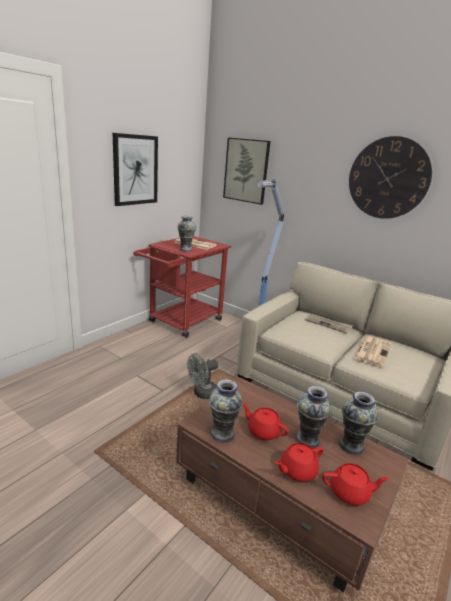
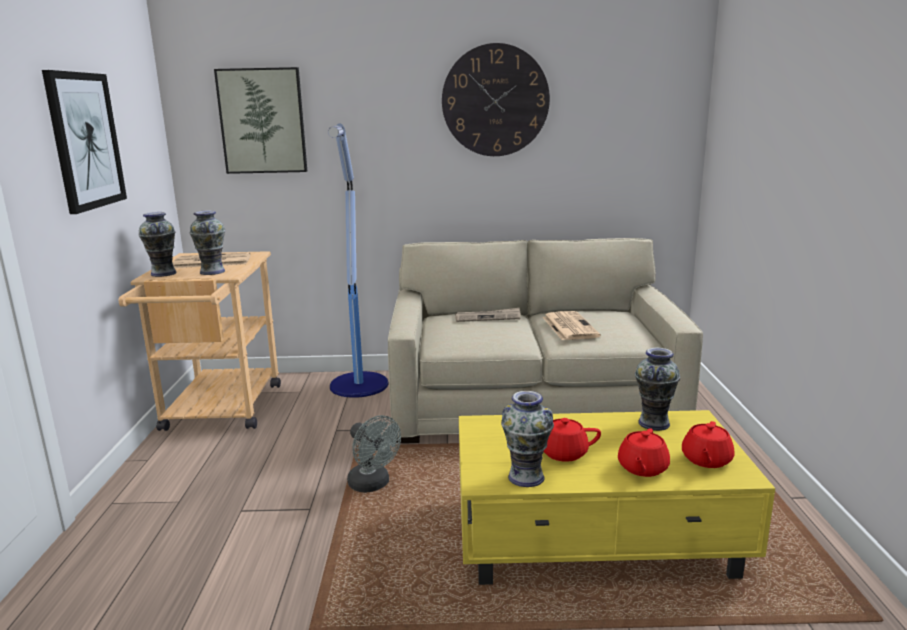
camera: 35 degrees left, 5 degrees down
red cart [133,236,231,338] -> beige cart [119,251,281,431]
brown coffee table [176,378,409,593] -> yellow coffee table [459,410,775,585]
grey fan [187,353,218,399] -> grey fan turned 60 degrees counterclockwise [347,415,401,493]
vase [296,386,331,449] -> vase moved to [138,212,177,277]
red teapot [322,463,389,505] -> red teapot turned 150 degrees clockwise [682,421,735,468]

